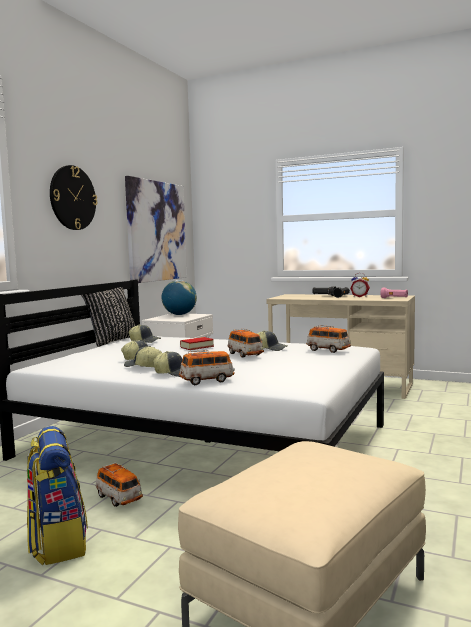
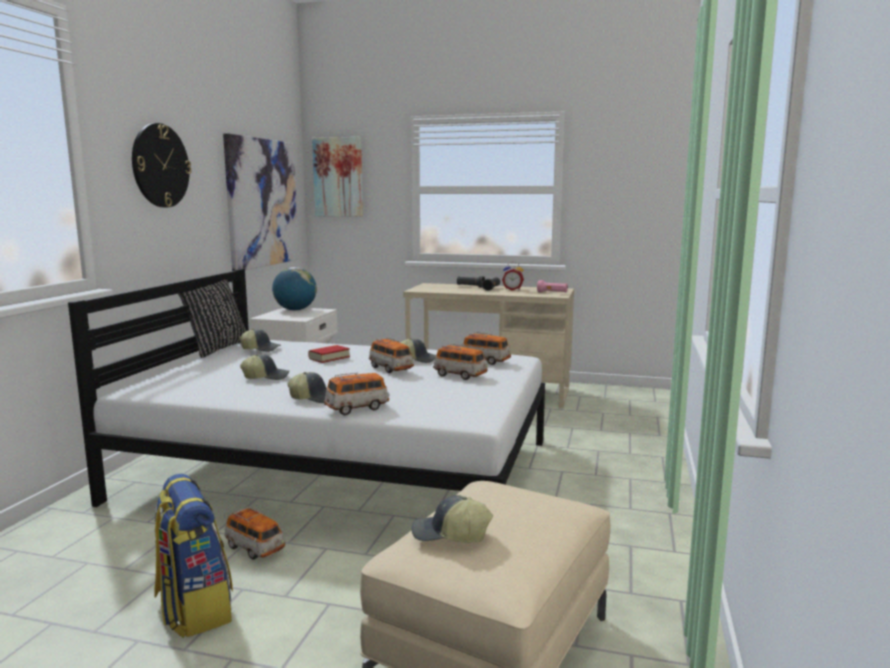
camera: 10 degrees left, 5 degrees up
cap [124,346,162,367] -> cap moved to [411,495,493,543]
none -> picture [312,137,363,217]
none -> toy car [433,344,488,380]

